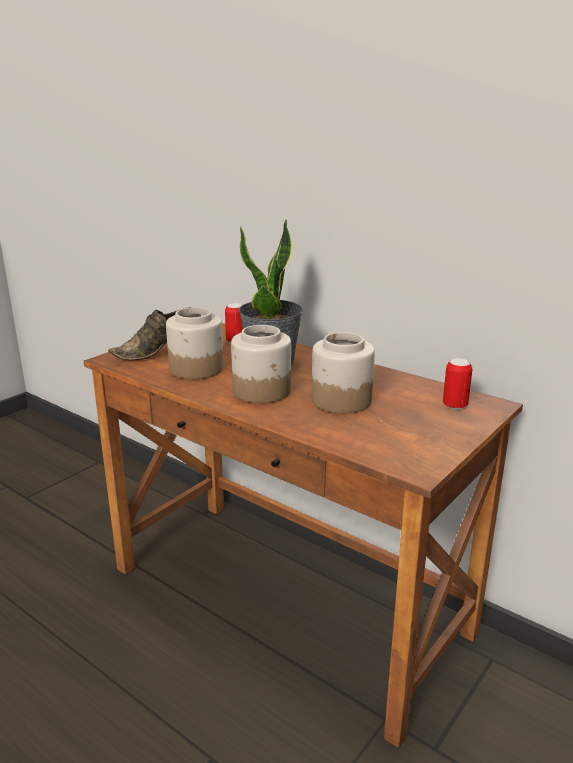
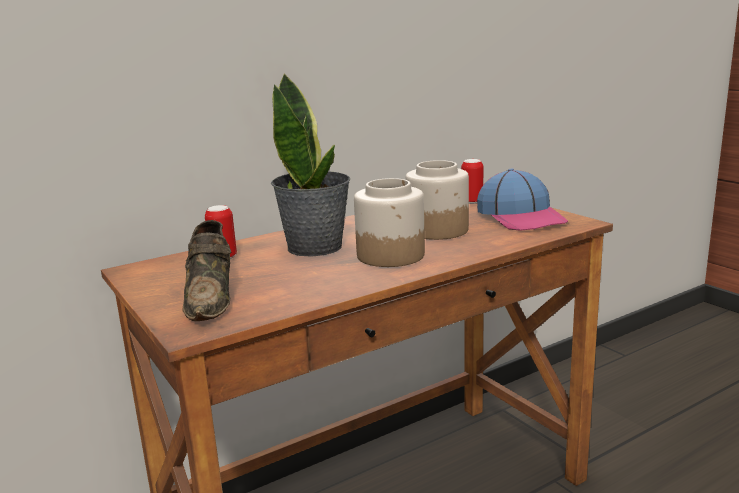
camera: 70 degrees left, 5 degrees down
jar [166,307,224,379] -> none
none -> cap [477,169,568,231]

